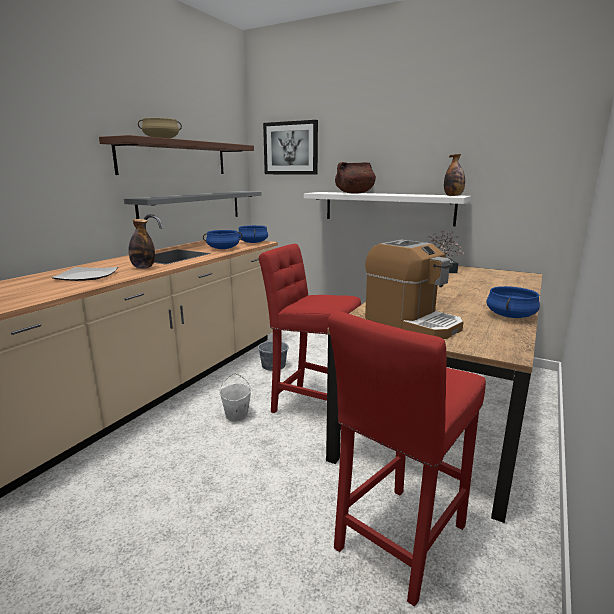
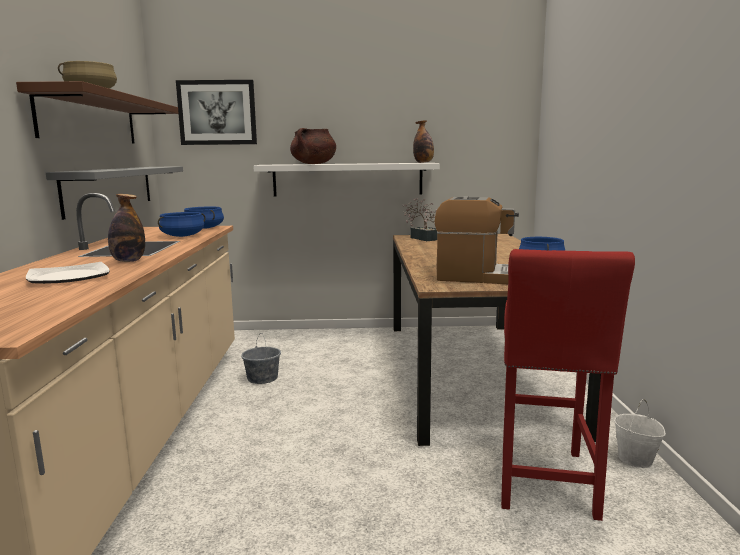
camera: 30 degrees left, 5 degrees down
white bucket [219,373,252,422] -> white bucket moved to [614,399,666,468]
red stool [259,244,361,413] -> none

